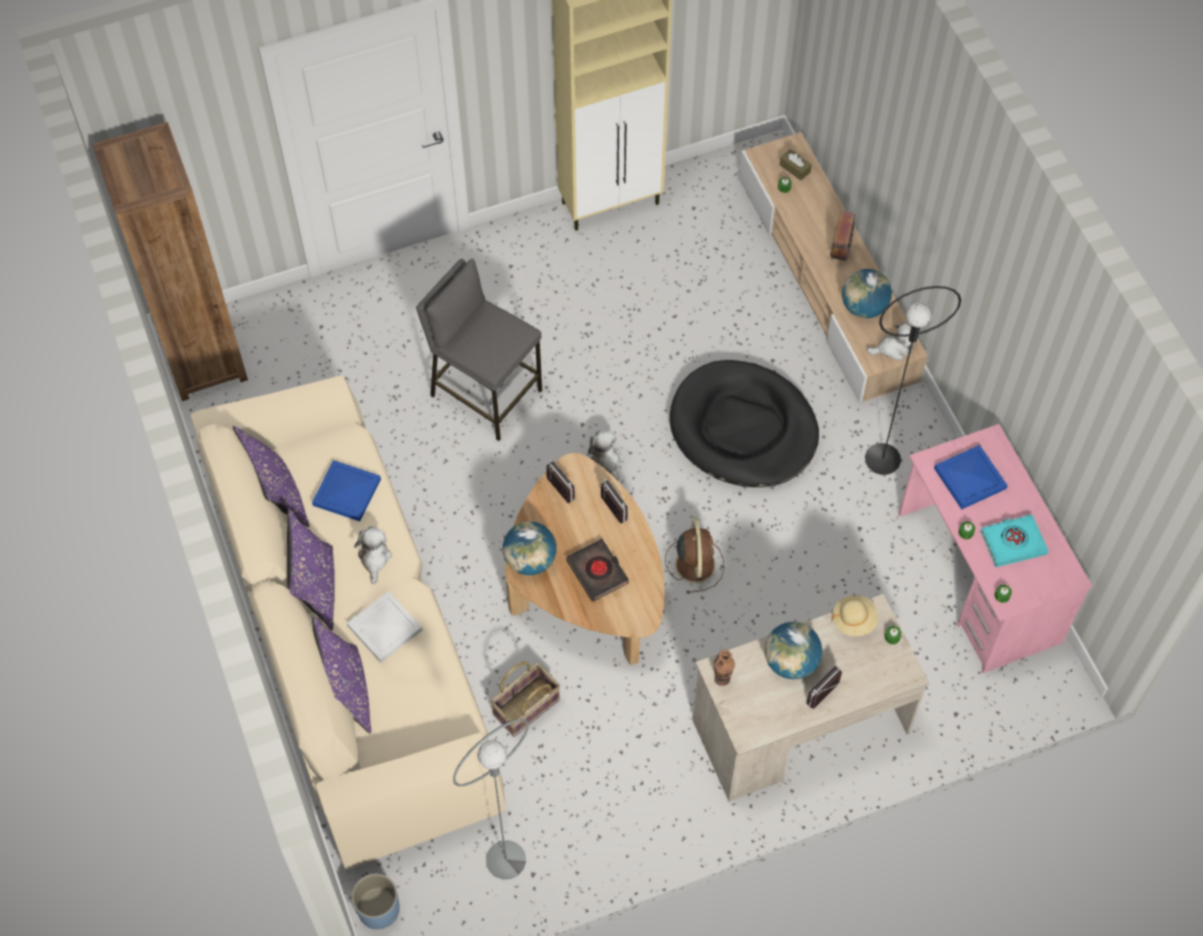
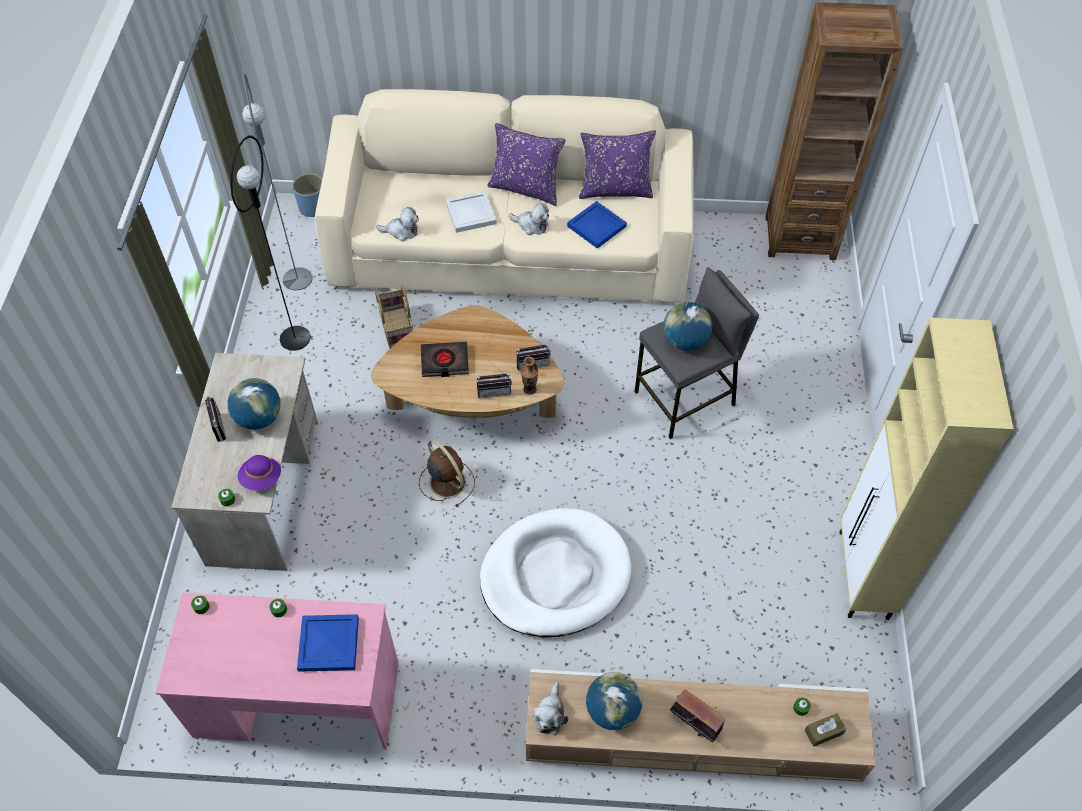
camera: 115 degrees right, 5 degrees down
purple pillow [312,616,371,734] -> none
globe [503,521,557,575] -> globe moved to [663,302,712,351]
plush toy [588,430,620,480] -> plush toy moved to [376,207,419,242]
brown fan [665,517,724,594] -> brown fan turned 150 degrees counterclockwise [419,439,475,507]
black dog bed [670,360,819,487] -> white dog bed [480,508,631,637]
vase [714,650,735,686] -> vase moved to [521,357,538,395]
beige hat [832,595,878,636] -> purple hat [238,455,281,491]
black floor lamp [865,286,961,475] -> black floor lamp moved to [230,136,311,351]
turquoise book [980,514,1048,567] -> none

